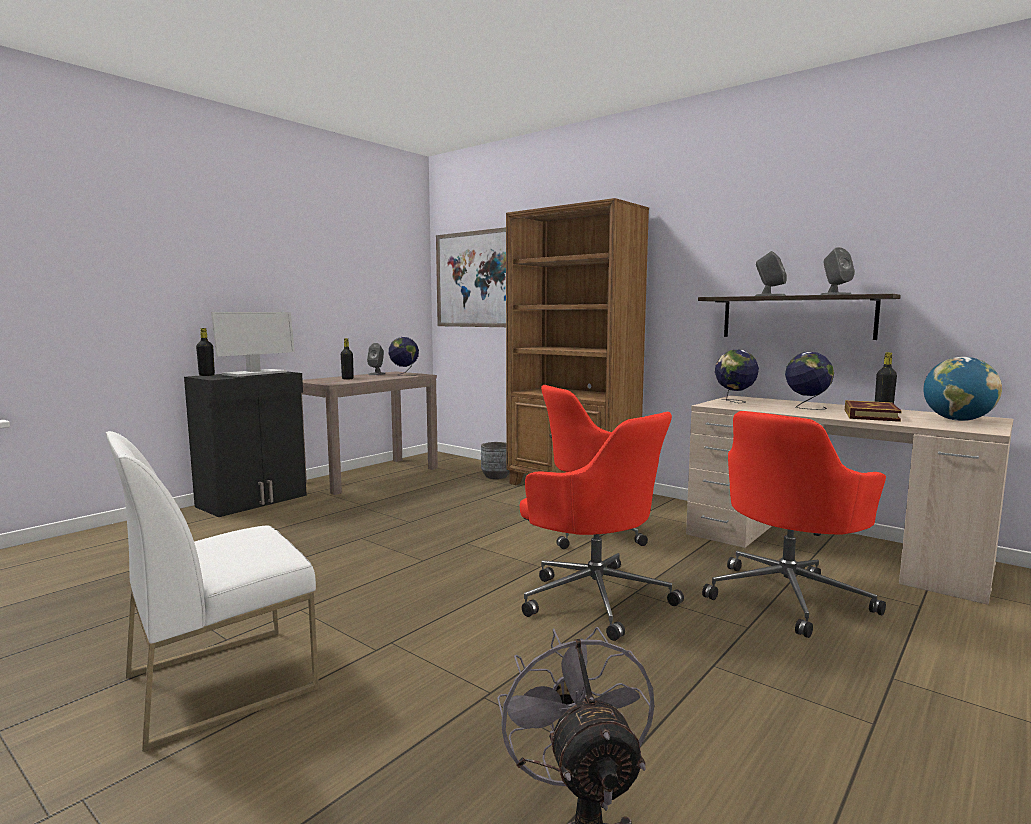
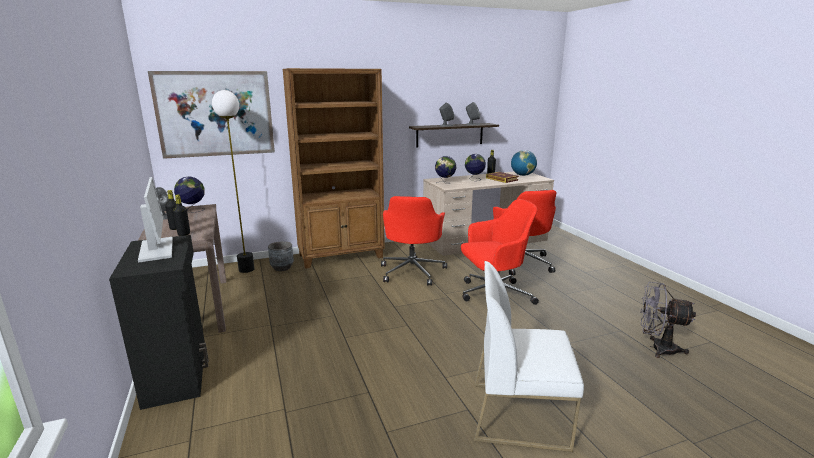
camera: 60 degrees left, 10 degrees up
white chair [106,431,319,752] -> white chair turned 105 degrees clockwise [475,261,584,452]
black bottle [196,328,215,376] -> black bottle moved to [173,194,190,236]
none -> floor lamp [212,90,254,273]

